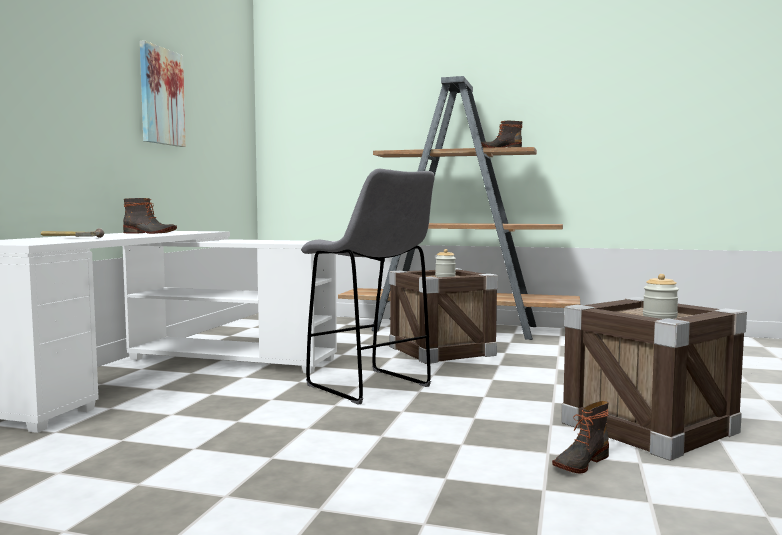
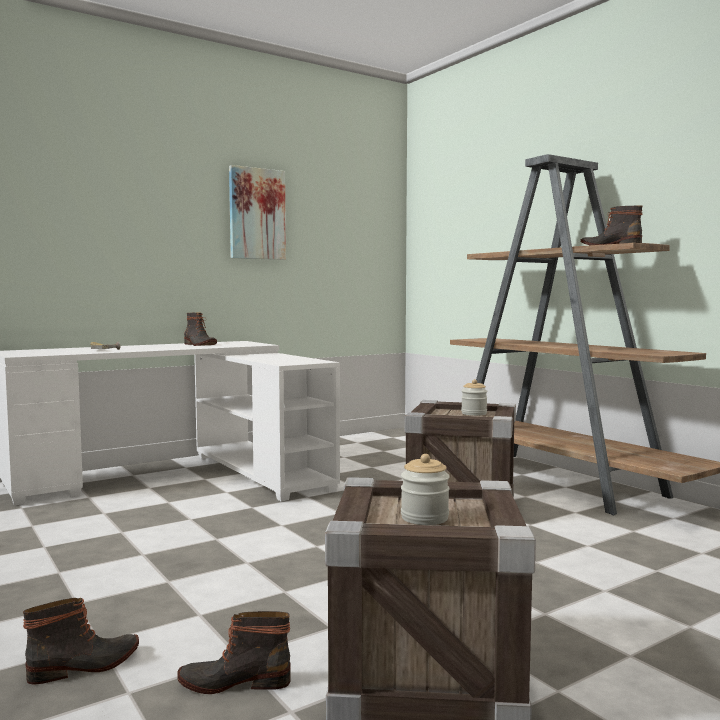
camera: 40 degrees right, 0 degrees up
grey stool [301,169,435,405] -> none
none -> boot [23,598,139,684]

